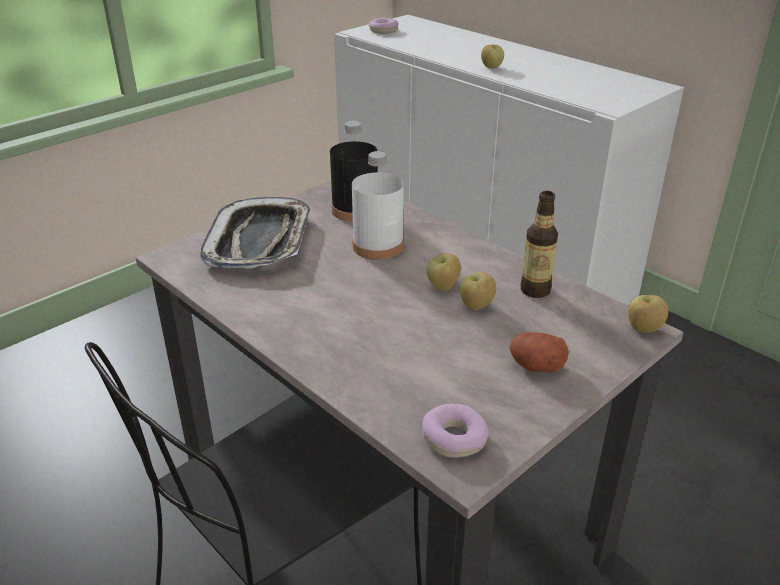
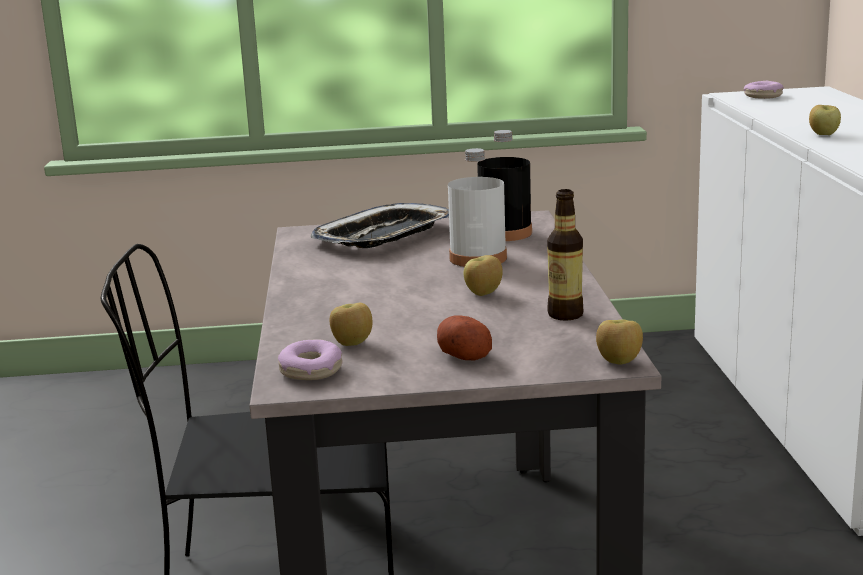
camera: 40 degrees right, 15 degrees down
apple [460,272,496,310] -> apple moved to [330,303,372,346]

